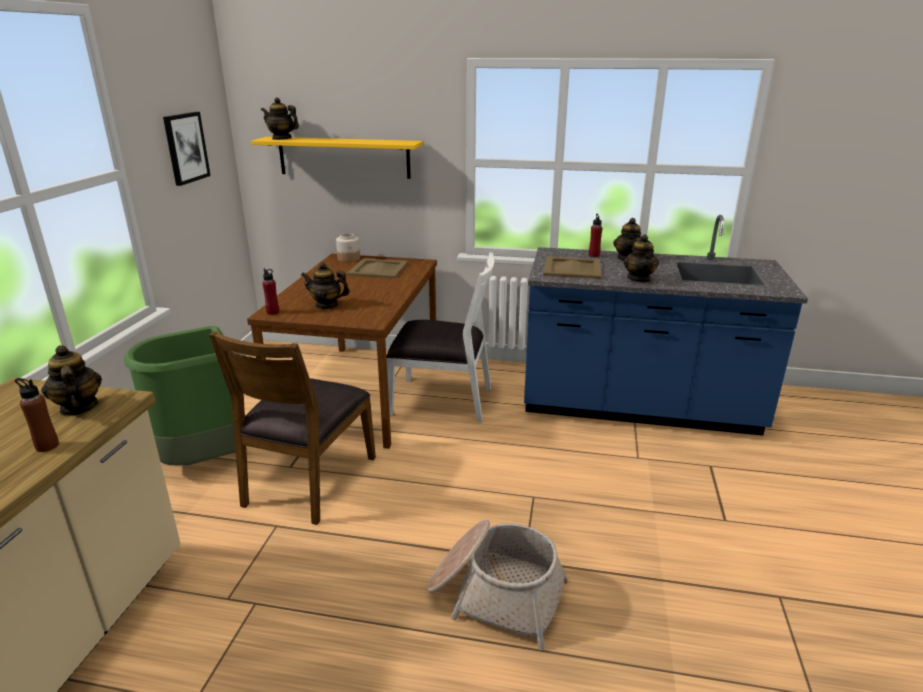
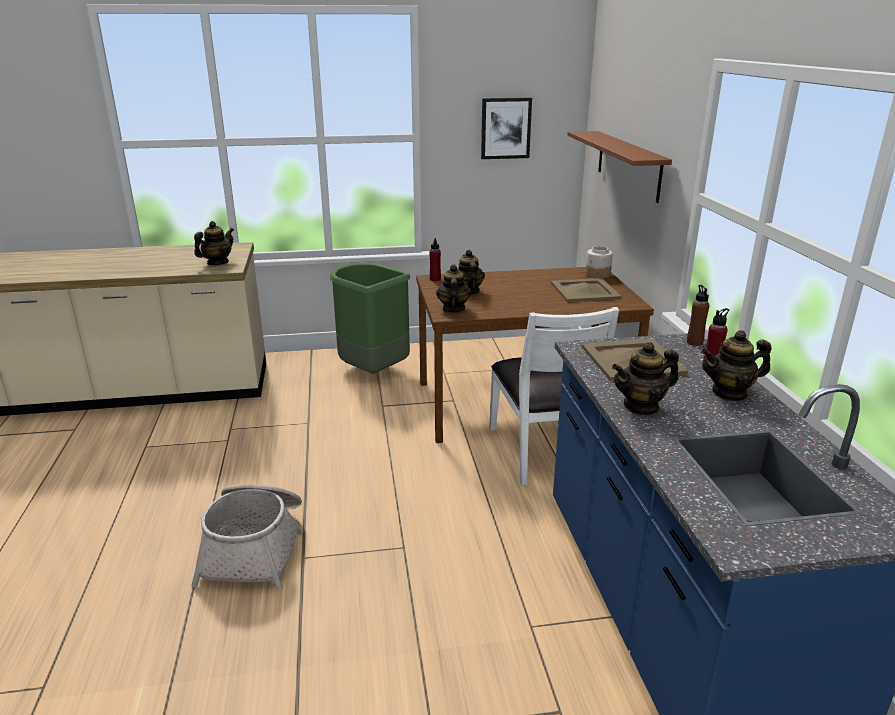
camera: 70 degrees right, 0 degrees up
brown bottle [15,378,59,452] -> brown bottle moved to [687,285,710,346]
brown chair [209,331,376,525] -> none
yellow shelf [251,137,423,179] -> brown shelf [567,131,672,203]
teapot [261,97,299,140] -> teapot moved to [436,264,471,313]

